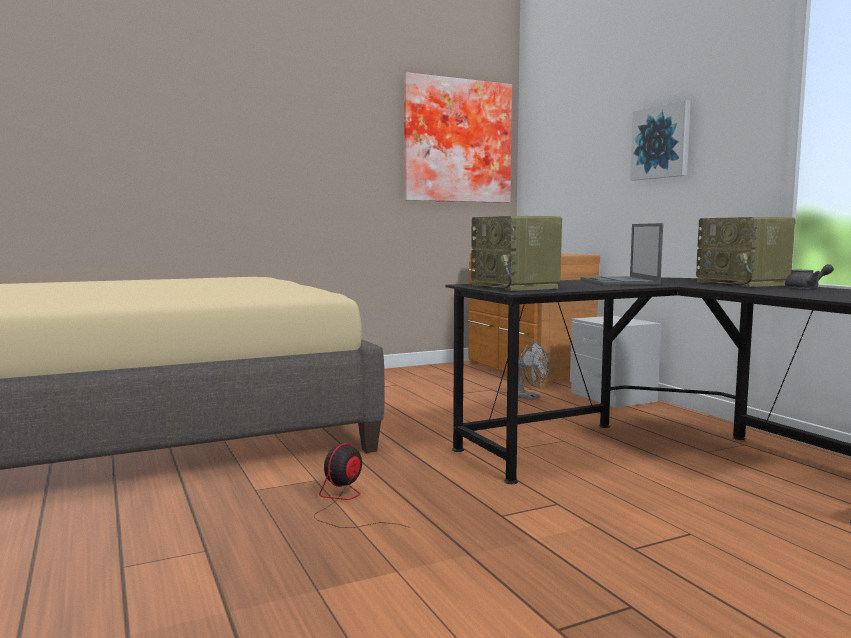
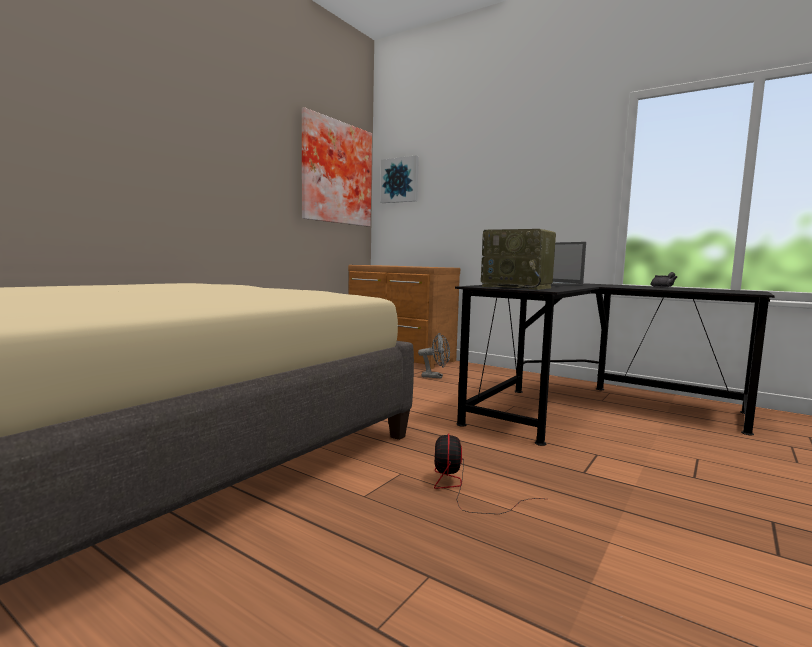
camera: 30 degrees left, 0 degrees up
grey nightstand [570,316,661,408] -> none
picture [630,100,691,181] -> picture moved to [380,155,419,203]
radio [696,217,796,287] -> none

